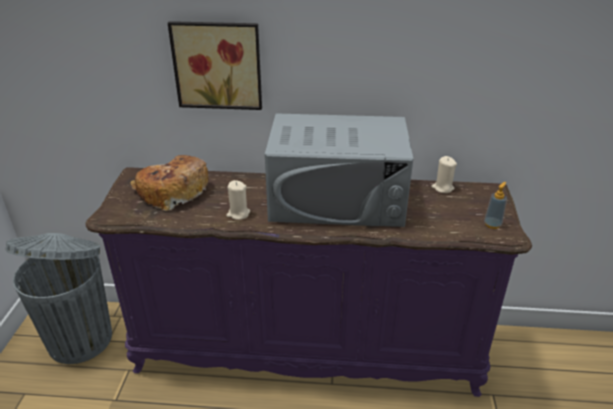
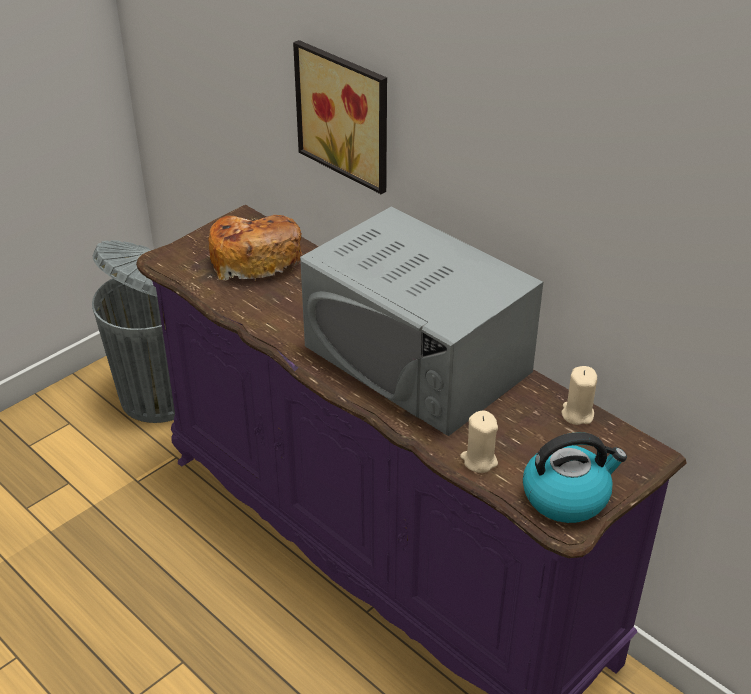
camera: 40 degrees right, 5 degrees up
beige candle [226,180,250,220] -> beige candle moved to [460,411,498,473]
soap dispenser [484,182,507,229] -> kettle [523,432,627,523]

